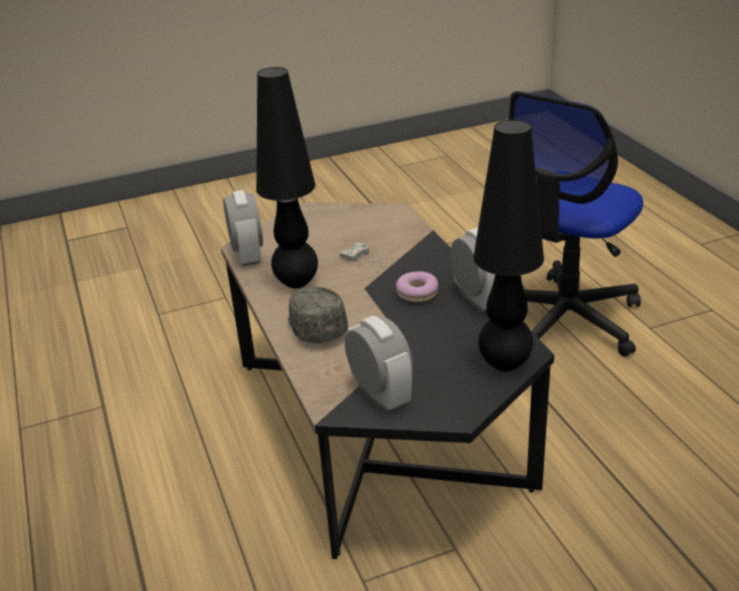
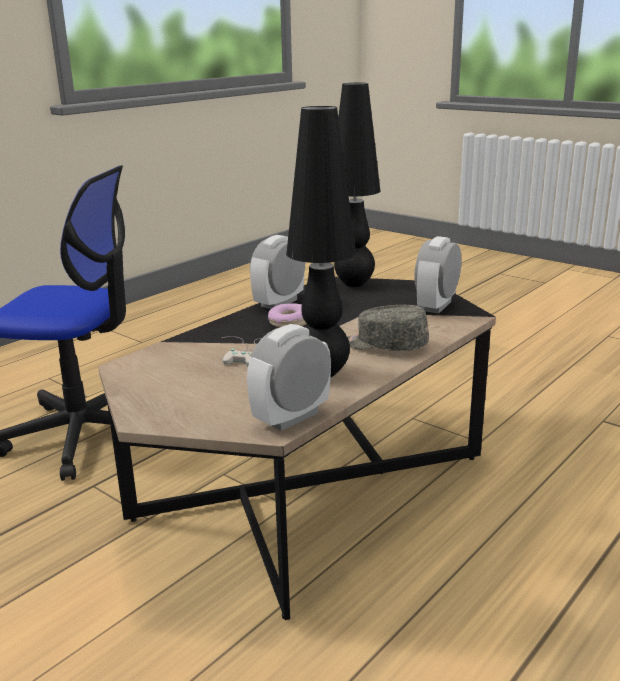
camera: 120 degrees left, 10 degrees down
grey cap [288,287,348,344] -> grey cap turned 75 degrees clockwise [347,305,429,351]

